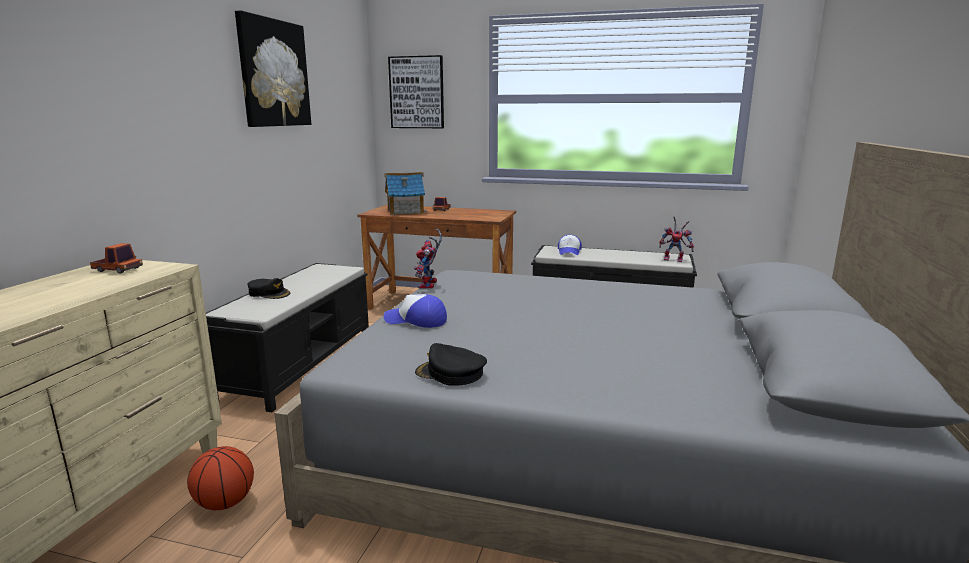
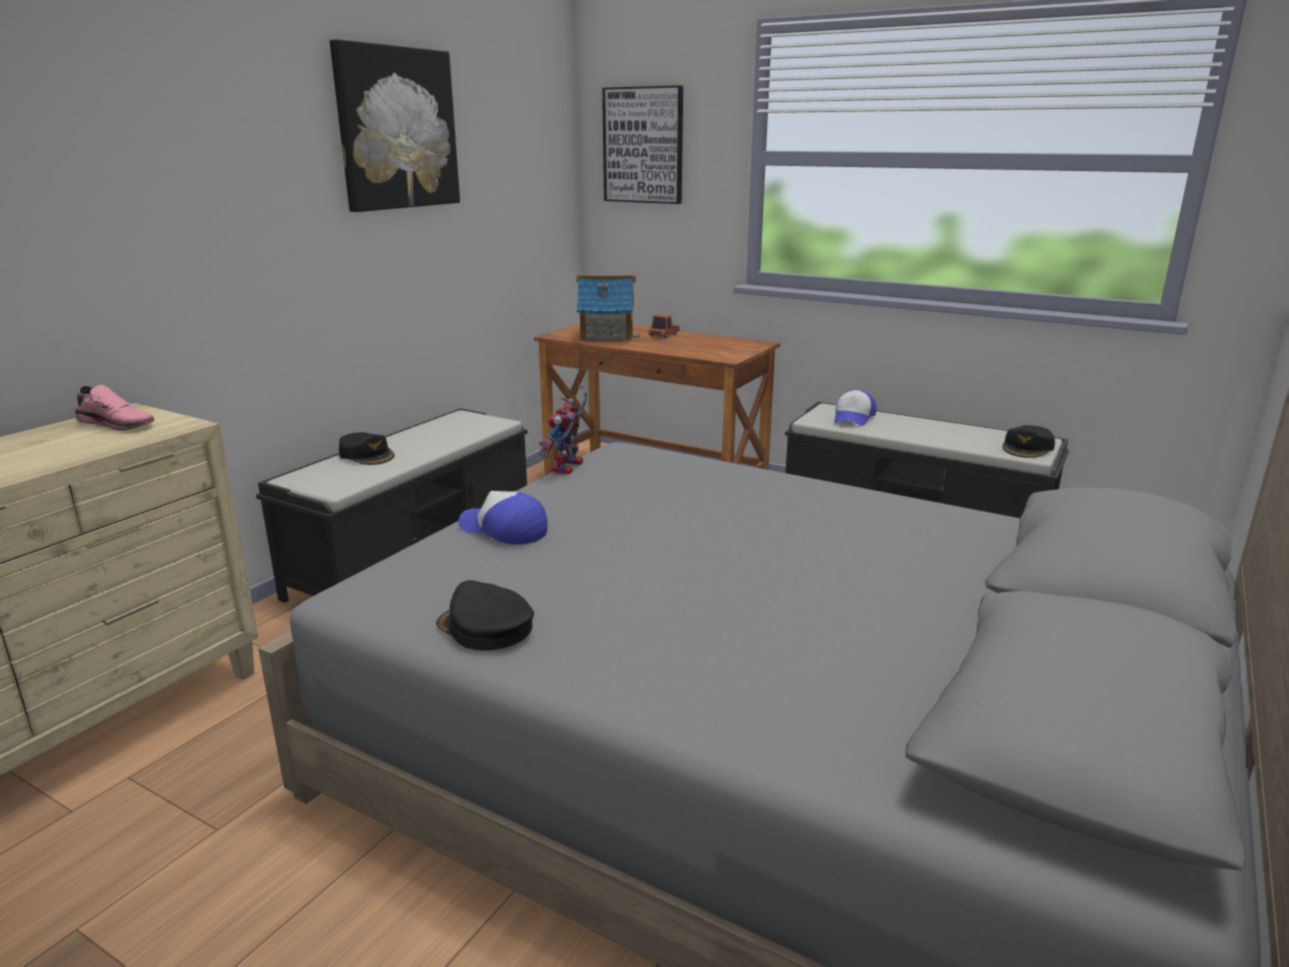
camera: 15 degrees right, 5 degrees up
toy truck [90,243,143,274] -> pink shoe [75,385,154,431]
basketball [187,446,254,510] -> none
toy robot [659,217,694,262] -> black cap [1003,425,1055,458]

